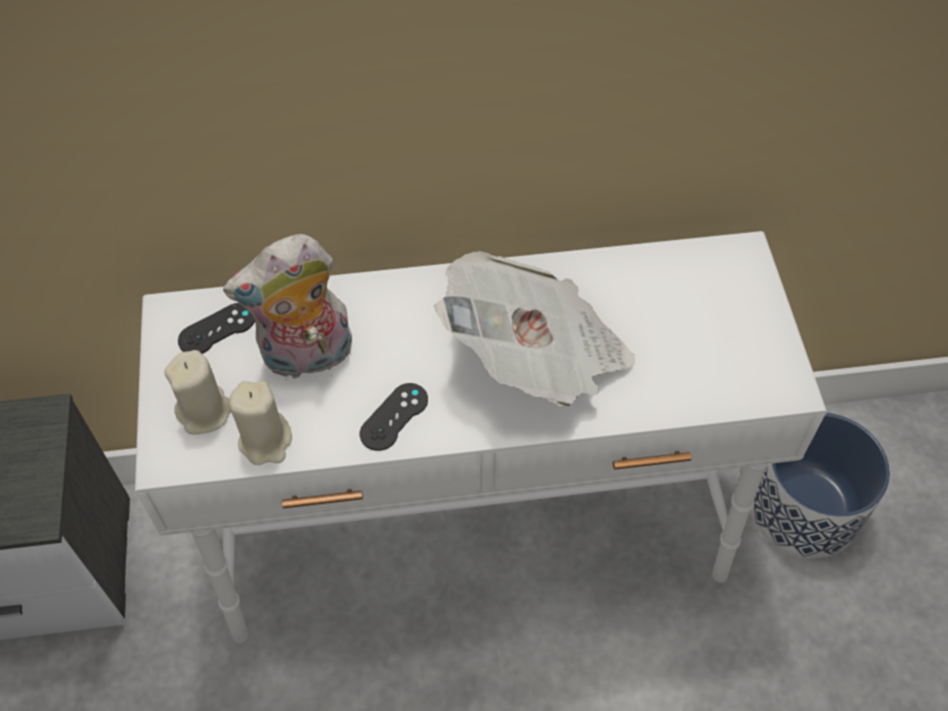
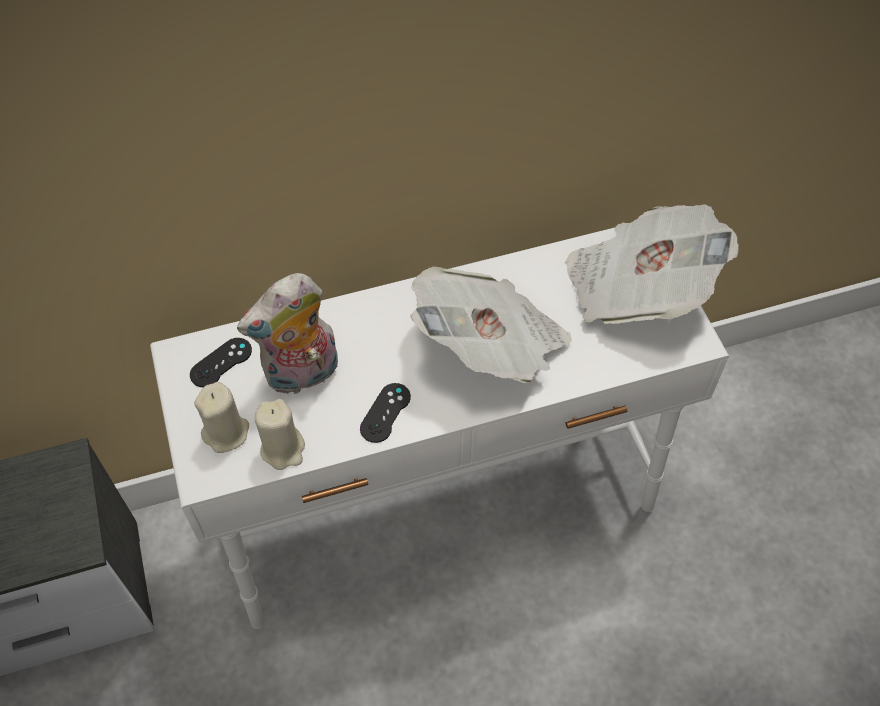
camera: 10 degrees left, 0 degrees up
planter [751,413,890,559] -> none
none -> newspaper [565,205,739,324]

